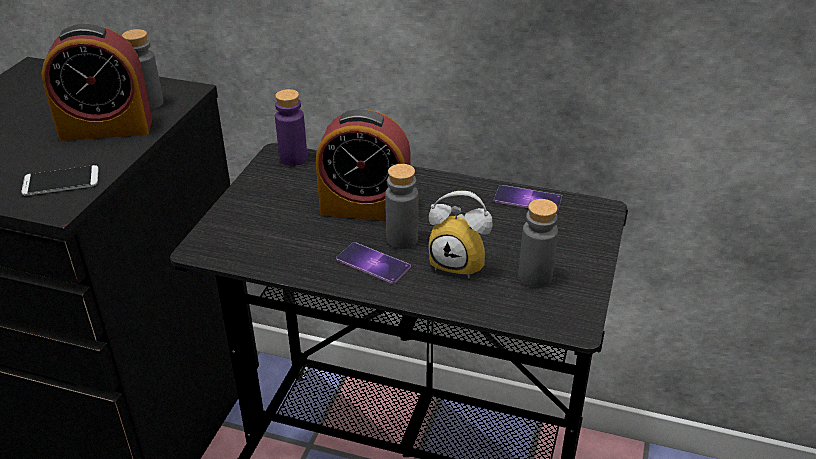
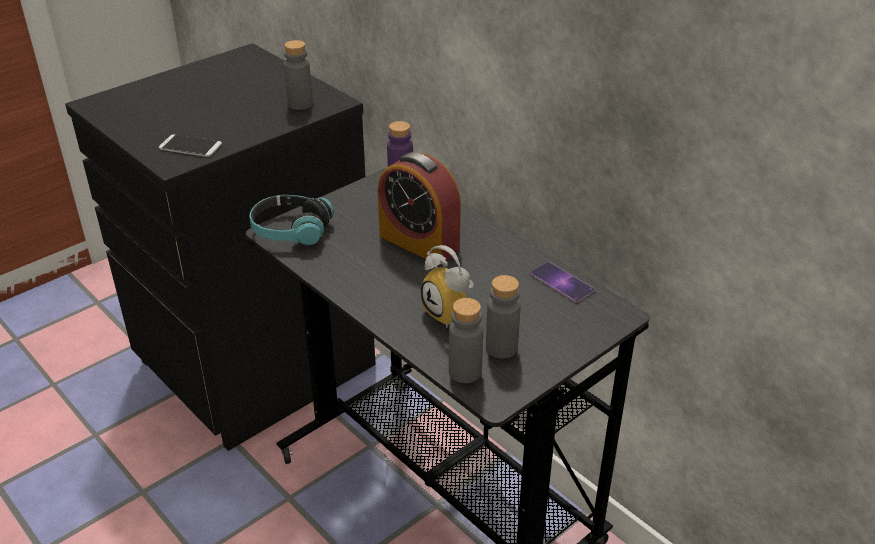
camera: 30 degrees right, 0 degrees up
alarm clock [42,24,152,141] -> none
phone [336,242,411,284] -> none
grey bottle [385,164,418,249] -> grey bottle moved to [449,298,483,383]
none -> headphones [249,195,334,245]

